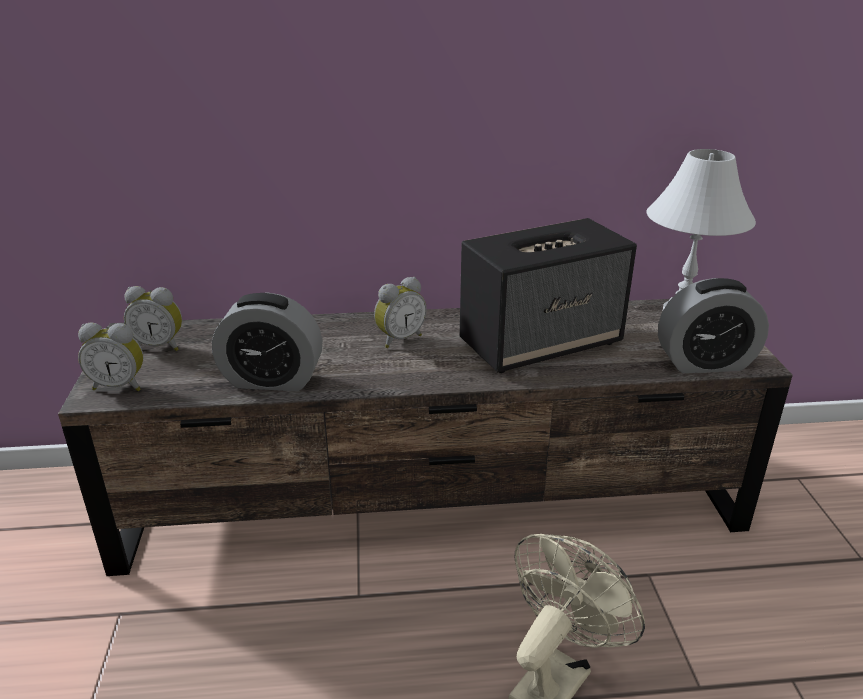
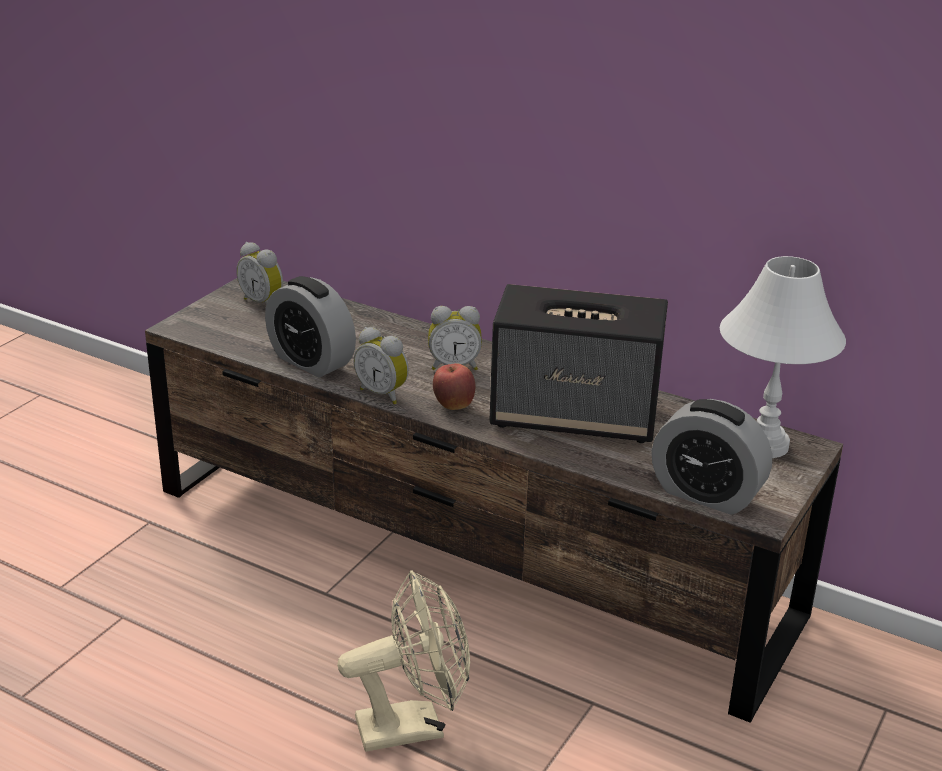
camera: 35 degrees right, 0 degrees up
alarm clock [78,323,144,391] -> alarm clock moved to [353,327,409,404]
none -> apple [433,363,475,410]

